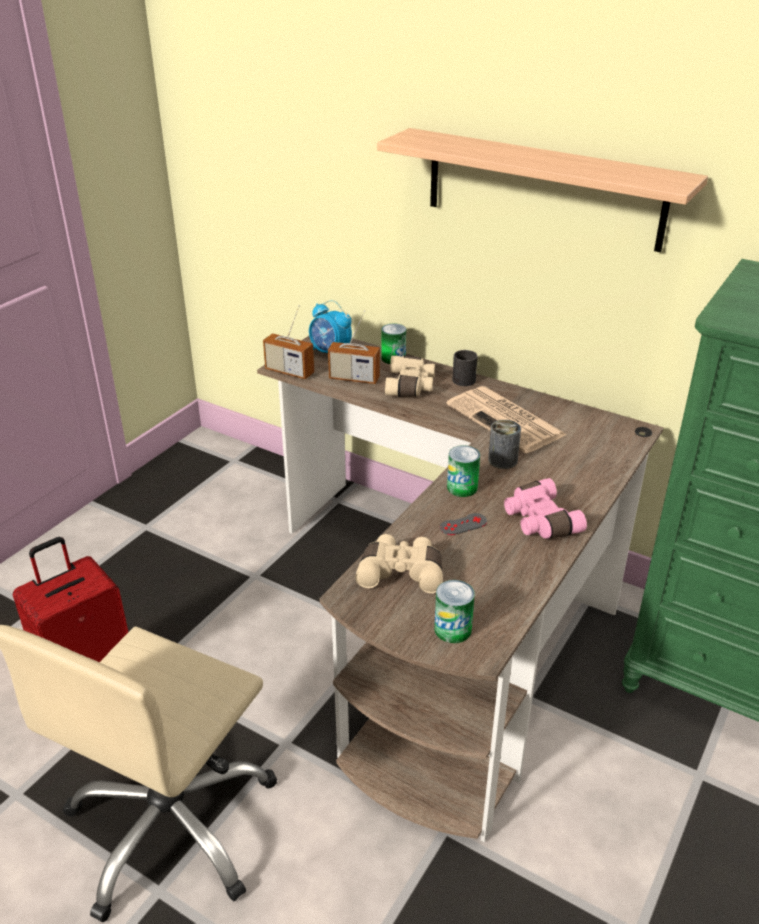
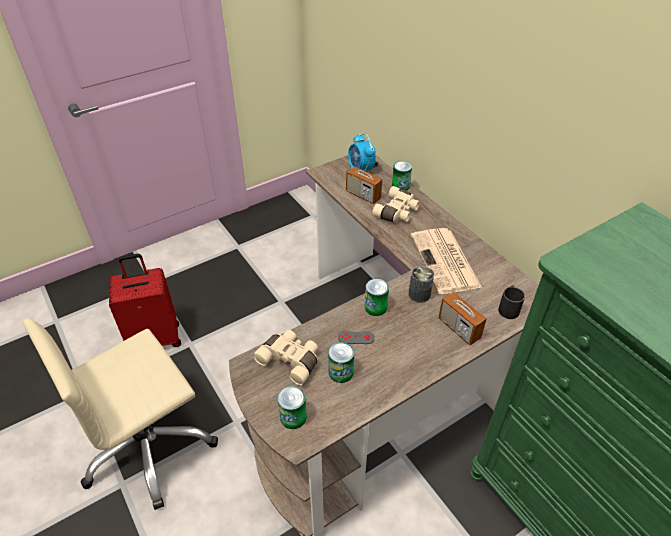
camera: 25 degrees right, 10 degrees up
radio [263,305,314,379] -> radio moved to [439,284,487,345]
shelf [377,128,708,252] -> none
black mug [452,350,478,386] -> black mug moved to [498,285,525,319]
pink binoculars [504,478,587,539] -> none
none -> can [329,342,354,383]

